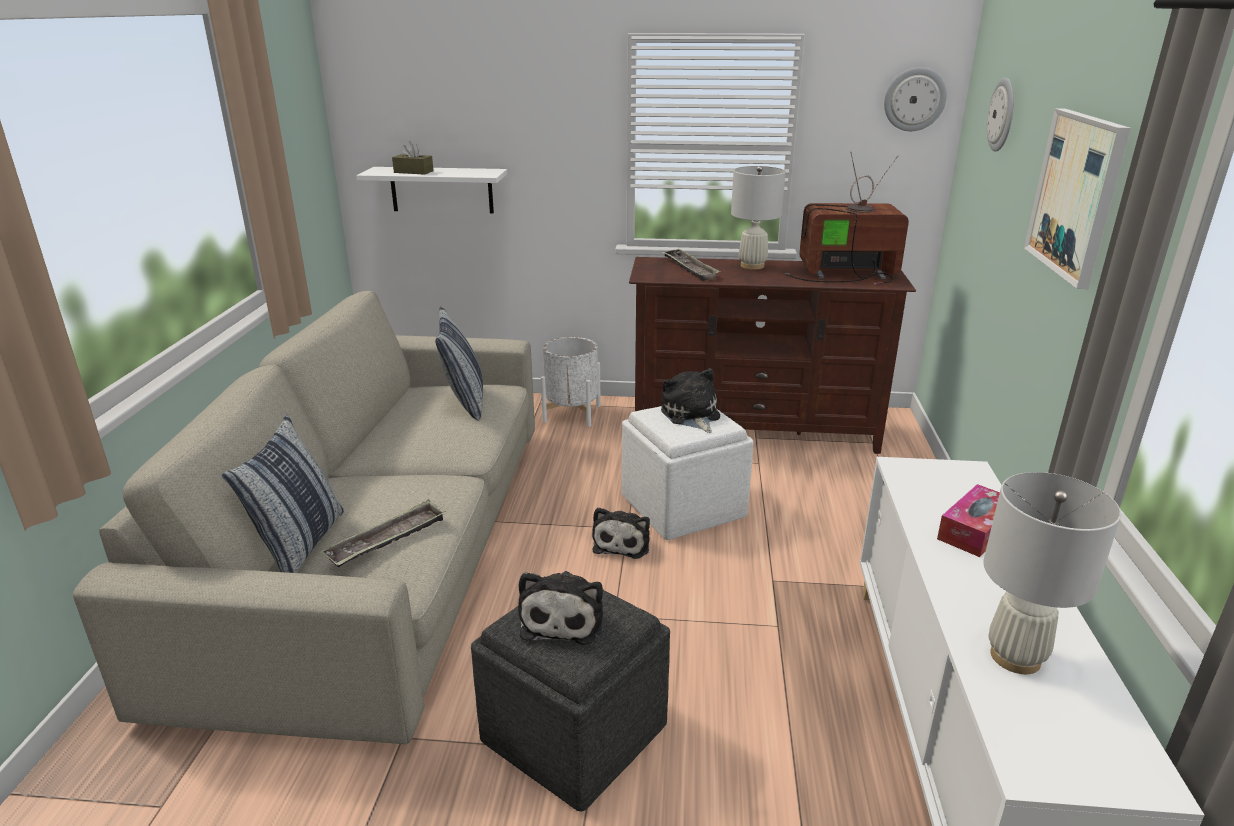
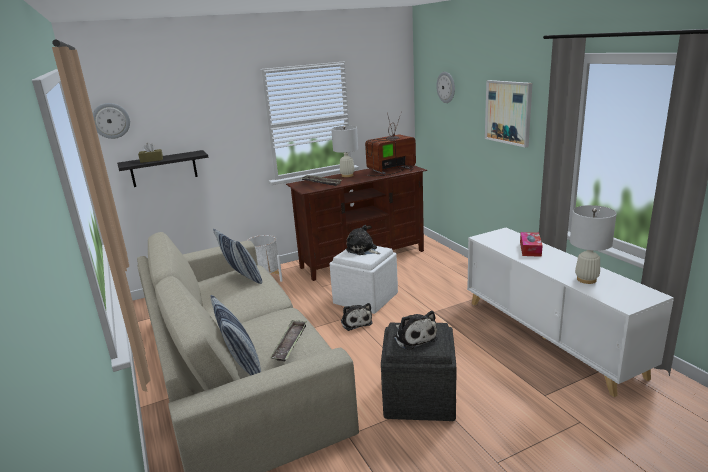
camera: 30 degrees left, 5 degrees down
white shelf [356,167,507,213] -> black shelf [117,150,208,187]
wall clock [884,67,947,131] -> wall clock moved to [93,103,130,139]

